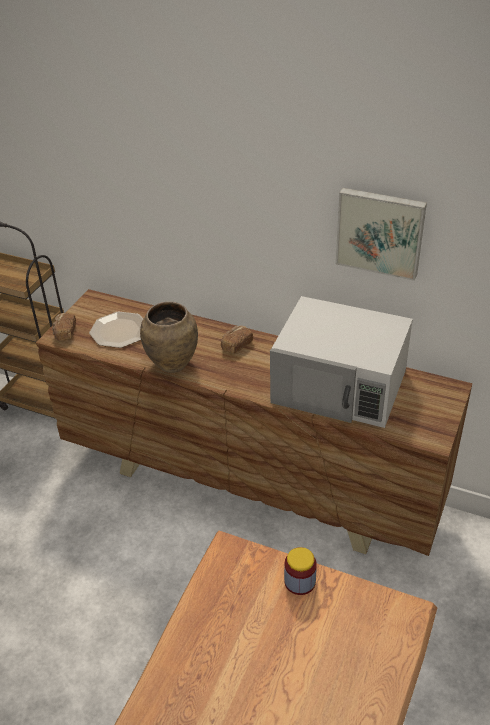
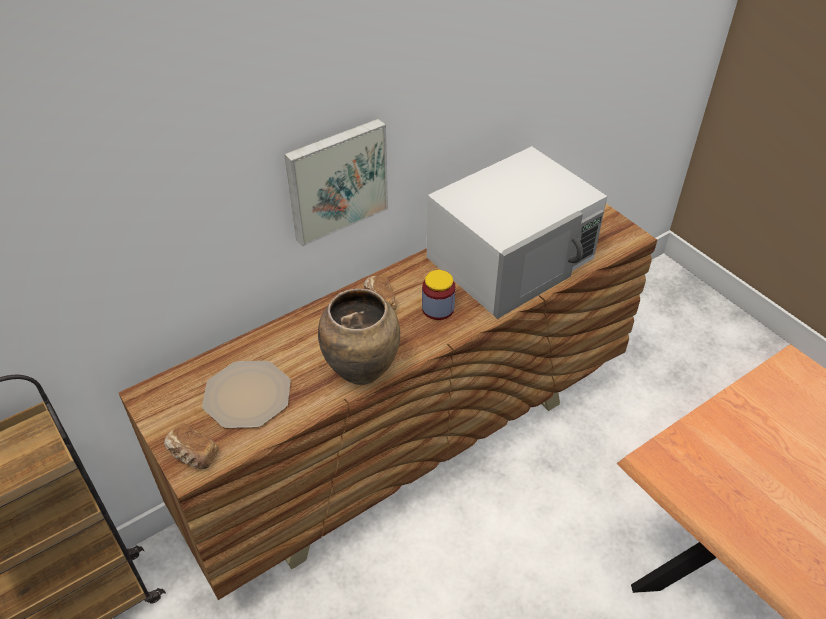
camera: 60 degrees left, 5 degrees up
jar [284,547,317,595] -> jar moved to [422,270,455,320]
picture [336,188,427,281] -> picture moved to [284,119,388,247]

